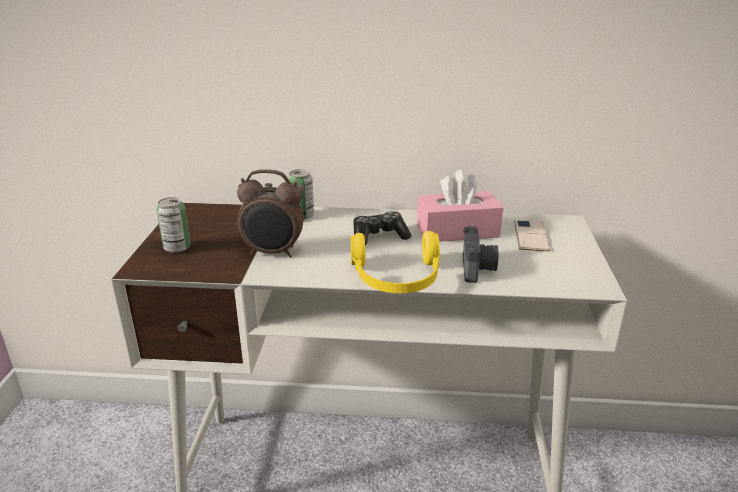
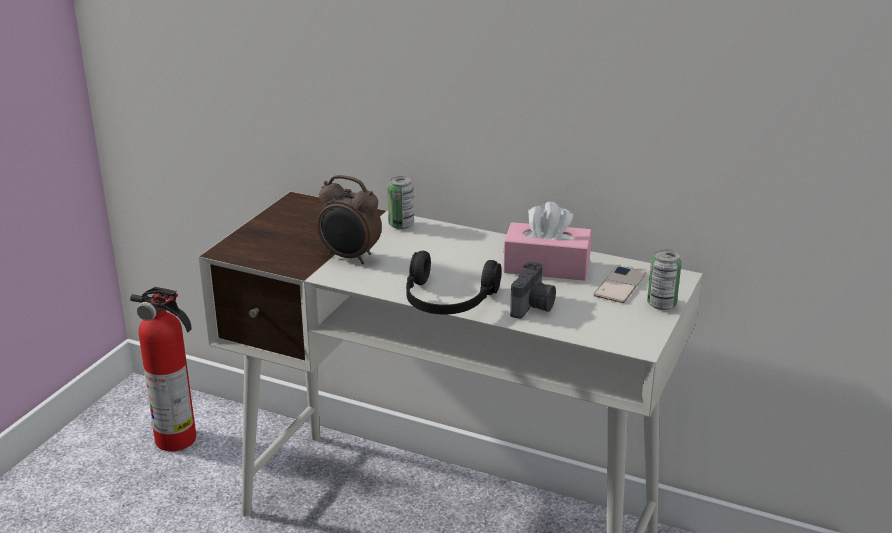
camera: 20 degrees right, 0 degrees up
can [156,197,191,253] -> can moved to [647,250,681,310]
yellow headphones [351,231,440,293] -> black headphones [406,251,502,315]
game controller [353,211,411,246] -> none
none -> fire extinguisher [130,287,196,451]

